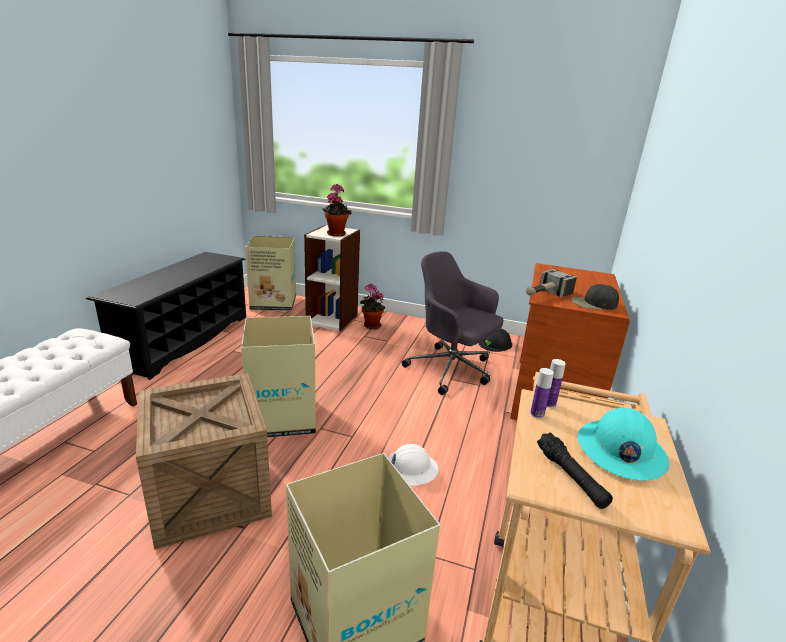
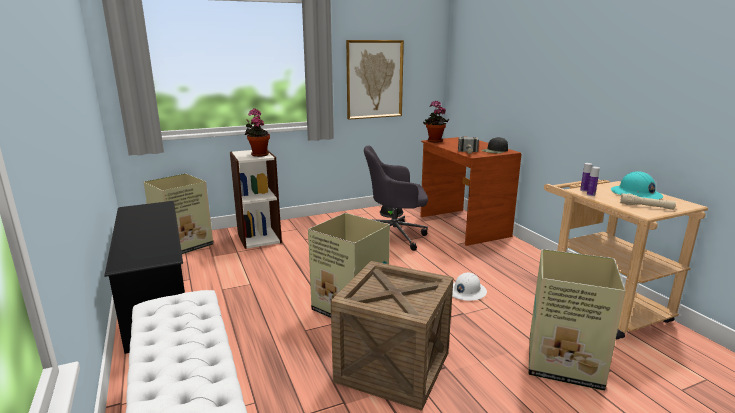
camera: 40 degrees left, 5 degrees down
potted plant [359,284,386,329] -> potted plant moved to [423,101,449,143]
black flashlight [537,432,613,509] -> beige flashlight [620,193,676,210]
none -> picture [346,40,404,120]

